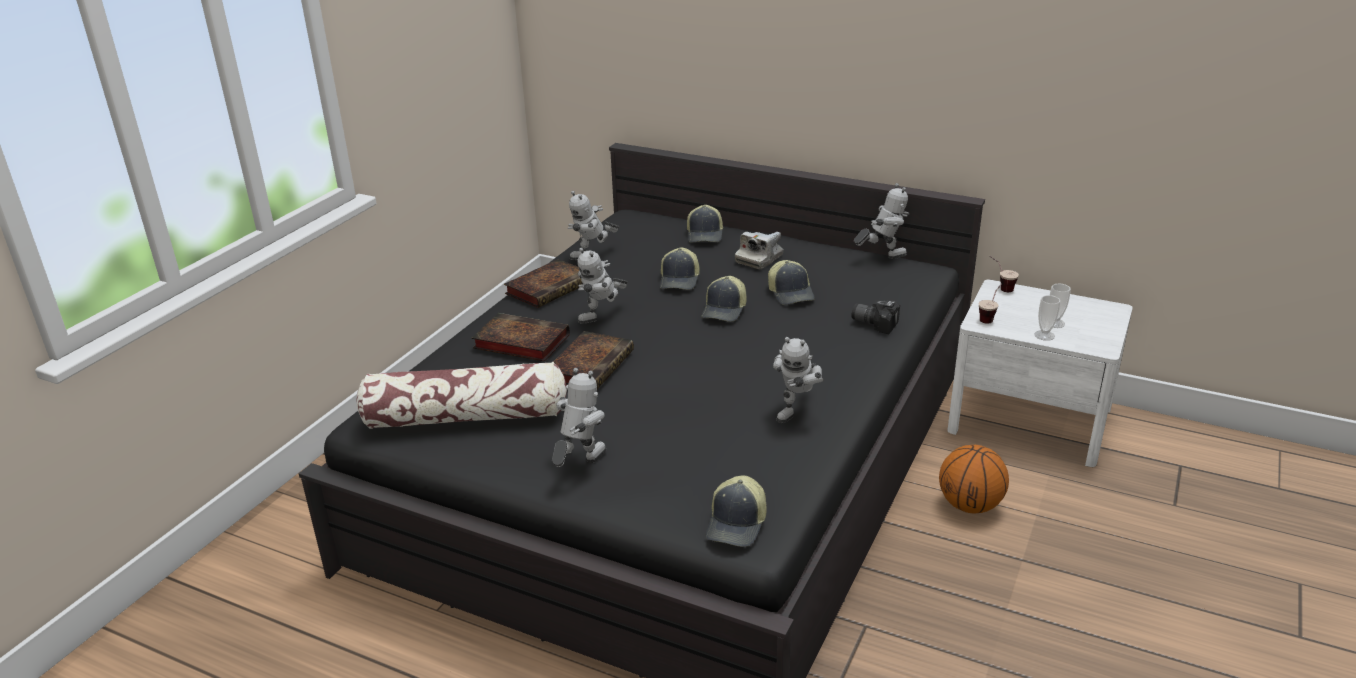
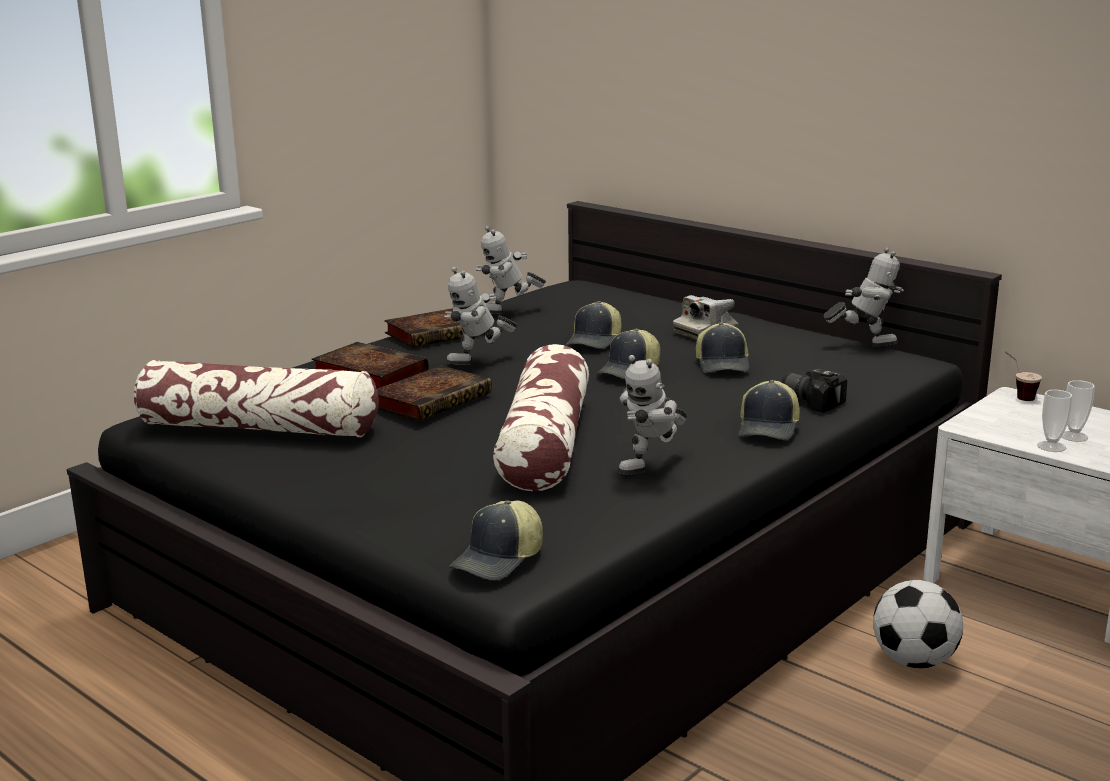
camera: 15 degrees right, 10 degrees down
toy robot [552,368,606,467] -> none
cap [687,205,723,243] -> cap moved to [738,380,800,440]
basketball [939,445,1009,514] -> football [873,580,963,668]
cup [979,283,1002,324] -> none
none -> pillow [493,344,589,491]

